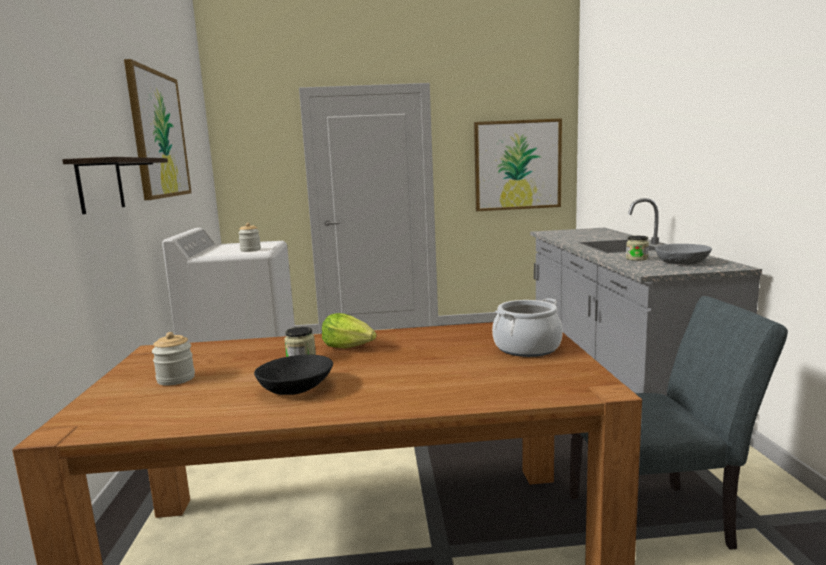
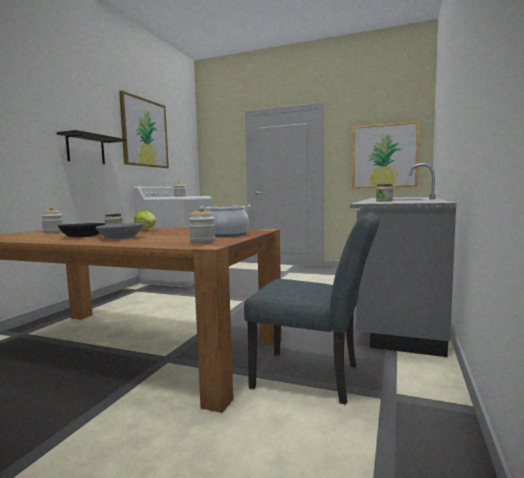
camera: 25 degrees right, 5 degrees down
grey bowl [655,244,712,265] -> grey bowl moved to [96,223,144,239]
none -> jar [189,207,215,243]

